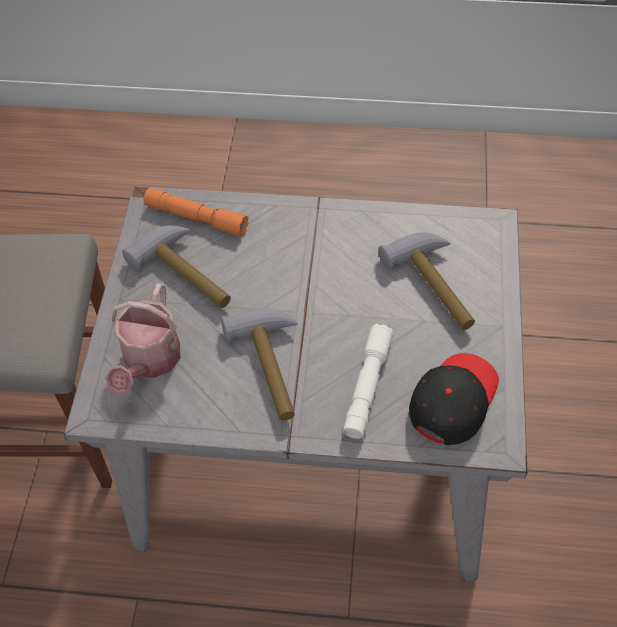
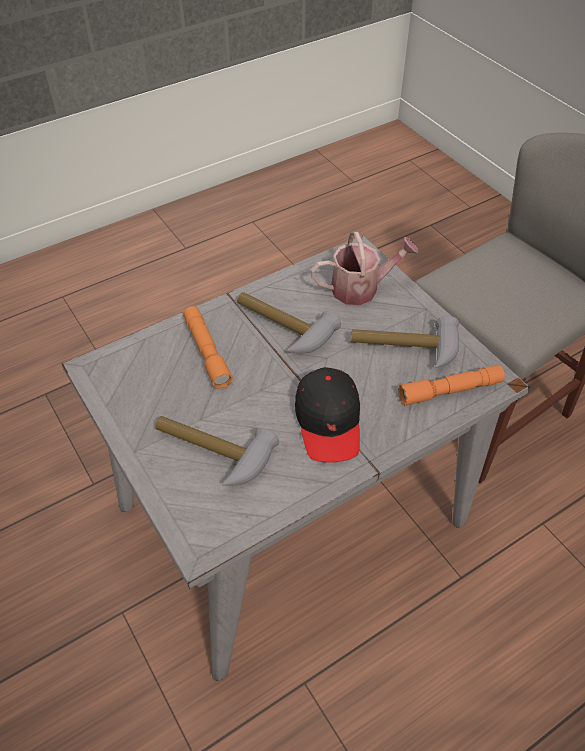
camera: 140 degrees right, 5 degrees down
watering can [105,284,181,395] -> watering can turned 105 degrees clockwise [311,232,419,305]
white flashlight [343,324,394,439] -> orange flashlight [183,306,233,389]
black cap [409,353,499,445] -> black cap moved to [295,367,360,463]

